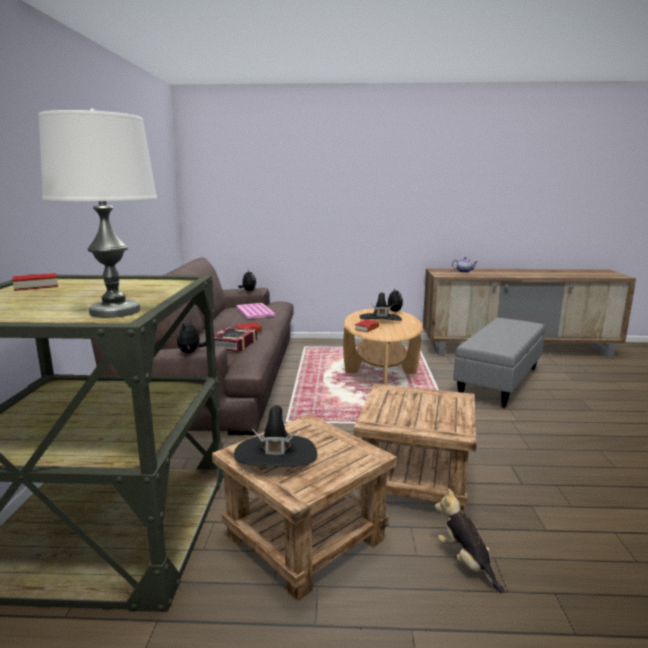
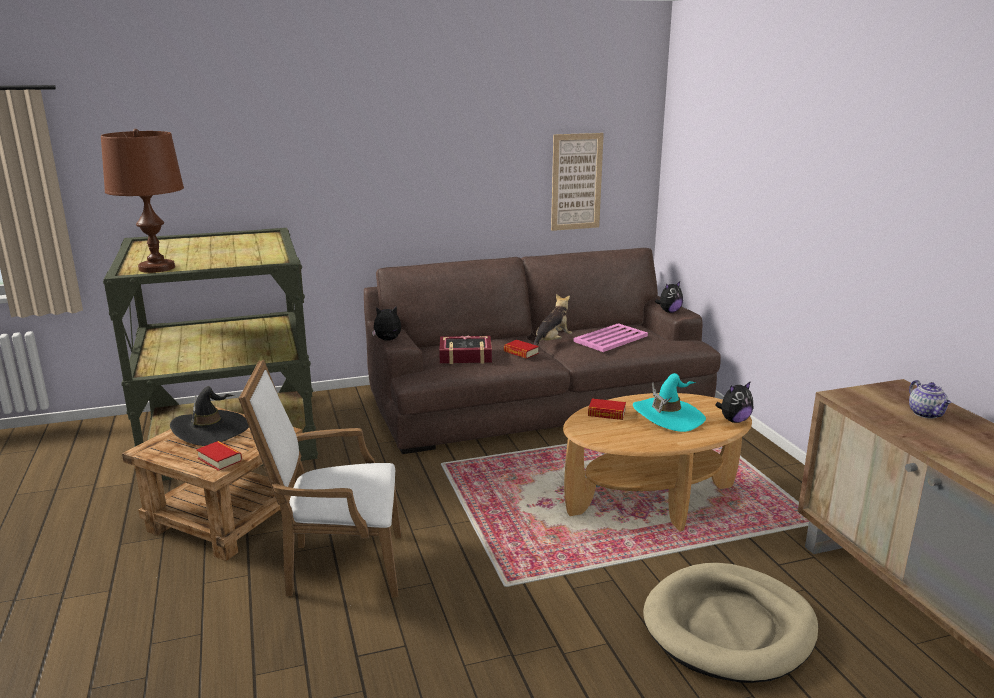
camera: 70 degrees right, 5 degrees up
book [12,273,58,291] -> book moved to [196,441,242,471]
white table lamp [39,108,157,318] -> brown table lamp [101,129,184,273]
brown side table [354,384,477,511] -> white armchair [239,359,401,598]
black hat [359,293,402,321] -> turquoise hat [633,373,706,432]
plush toy [435,488,505,593] -> plush toy moved to [534,294,572,346]
grey ottoman [453,318,545,408] -> beige dog bed [643,563,818,683]
none -> picture [551,133,604,231]

